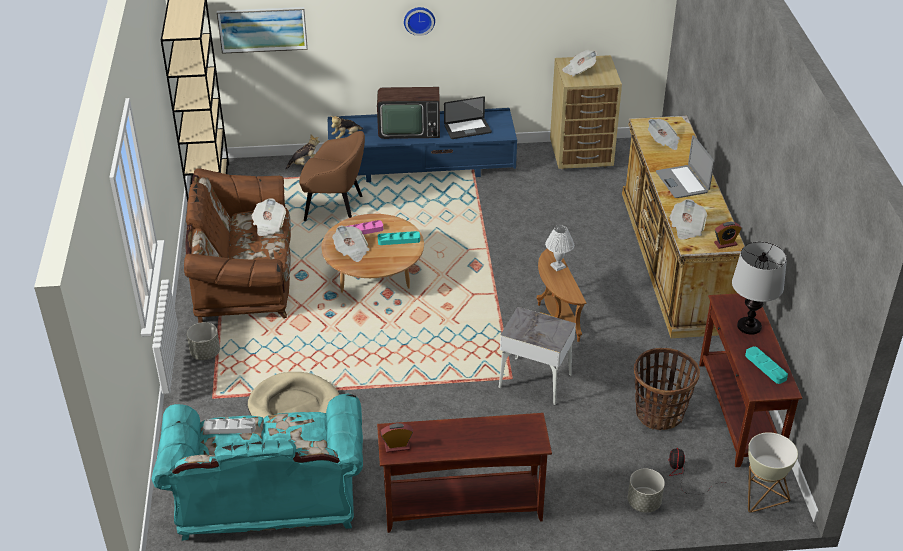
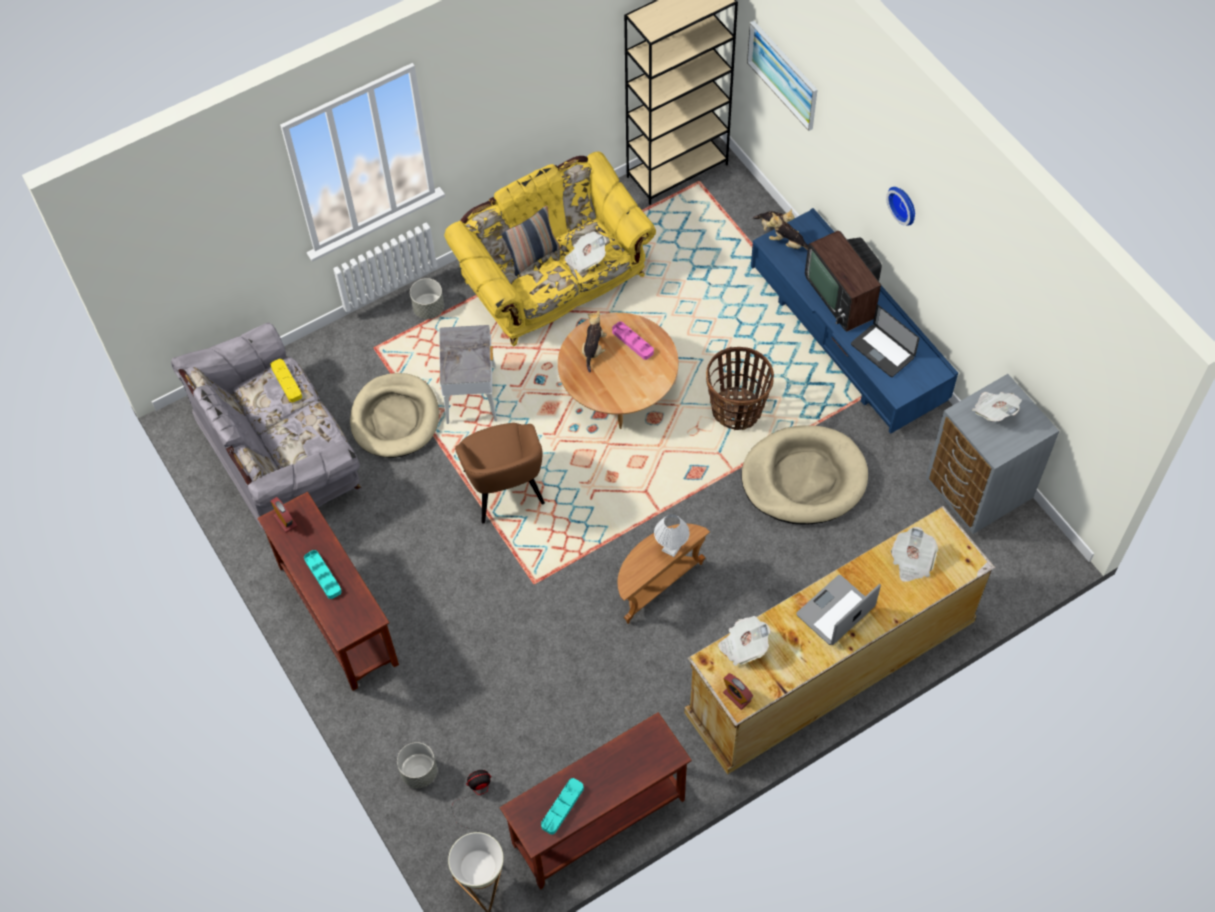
camera: 65 degrees right, 20 degrees up
turquoise sofa [152,393,363,541] -> grey sofa [171,323,362,530]
brown sofa [184,169,291,323] -> yellow sofa [444,152,656,347]
grey tray [203,418,255,434] -> yellow tray [270,359,302,402]
brown armchair [299,131,365,221] -> brown armchair moved to [455,423,545,524]
newspaper [332,225,370,262] -> plush toy [582,310,606,373]
turquoise tray [378,231,420,245] -> turquoise tray moved to [304,550,342,599]
side table [499,307,576,405] -> side table moved to [439,325,497,424]
brown dresser [550,55,622,171] -> grey dresser [926,374,1059,534]
basket [634,348,700,431] -> basket moved to [706,347,774,430]
table lamp [732,242,787,335] -> none
none -> pillow [502,206,560,276]
none -> beige dog bed [741,425,868,525]

